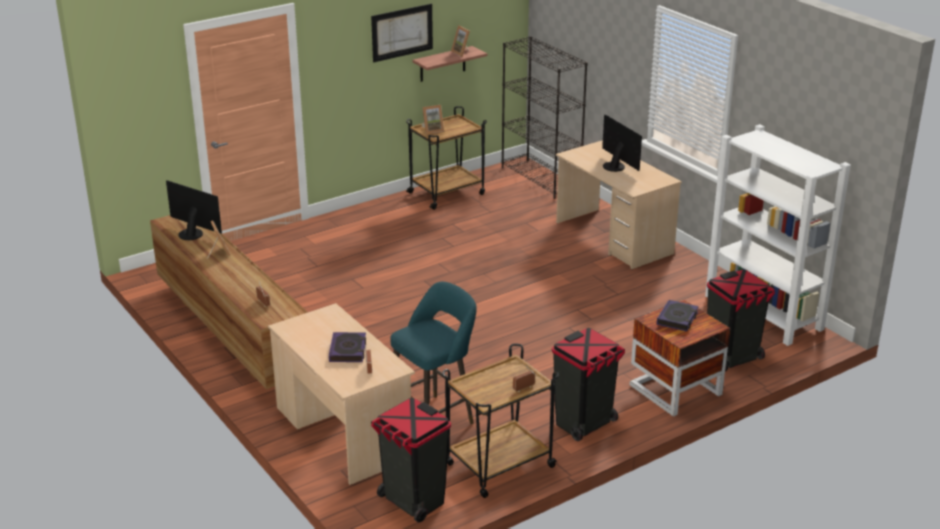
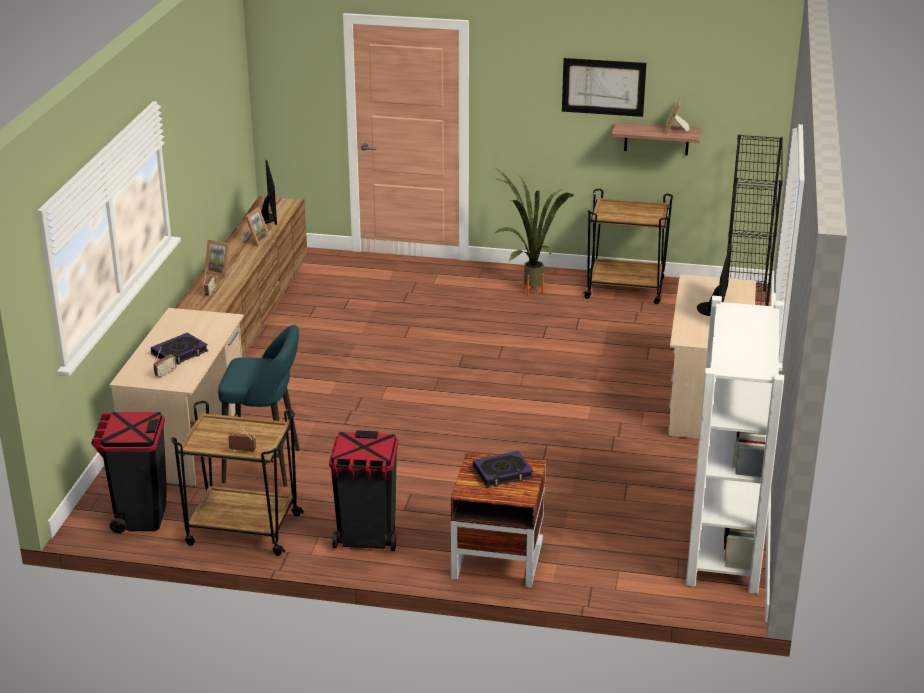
camera: 45 degrees right, 0 degrees up
picture frame [421,105,444,134] -> picture frame moved to [204,240,230,278]
black trash can [707,269,775,371] -> none
none -> potted plant [494,168,573,296]

